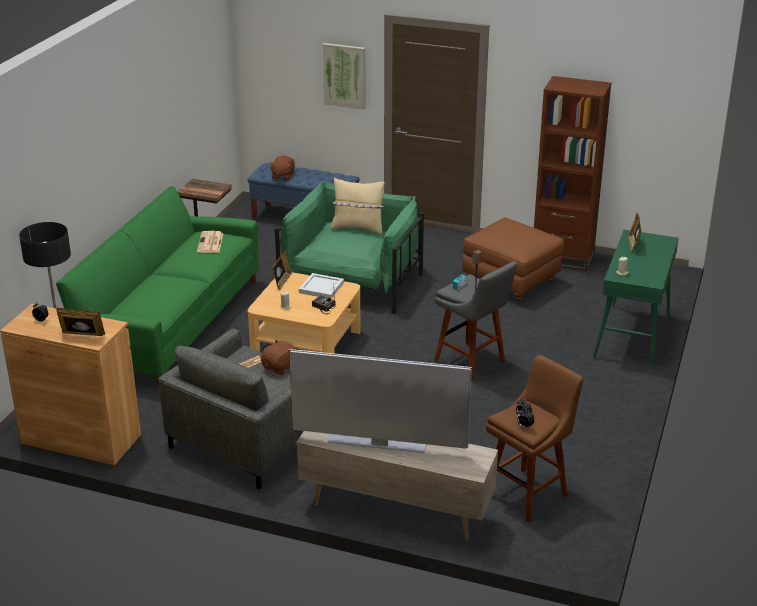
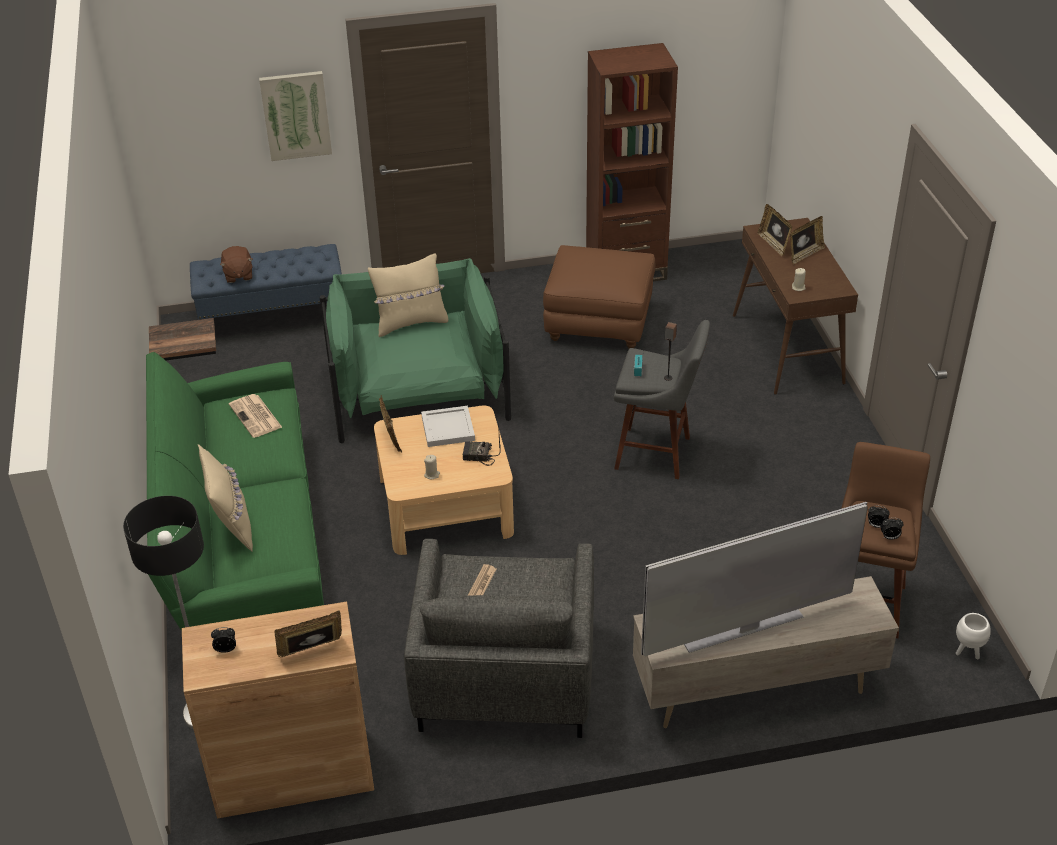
camera: 30 degrees left, 10 degrees up
brown plush toy [261,340,296,375] -> none
green console table [593,230,679,369] -> brown console table [733,218,858,395]
none -> beige pillow [198,444,253,551]
none -> picture frame [790,216,825,264]
none -> white planter [956,613,991,659]

